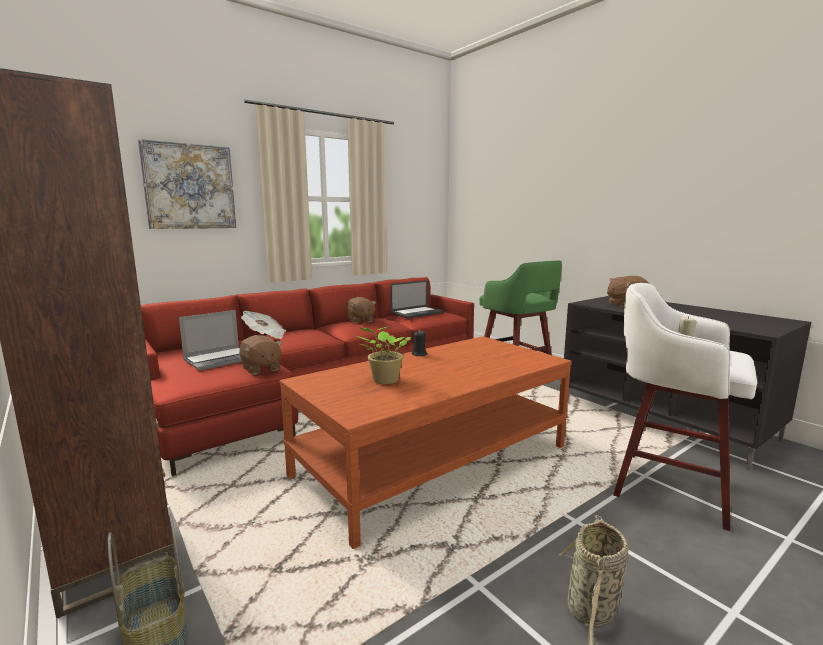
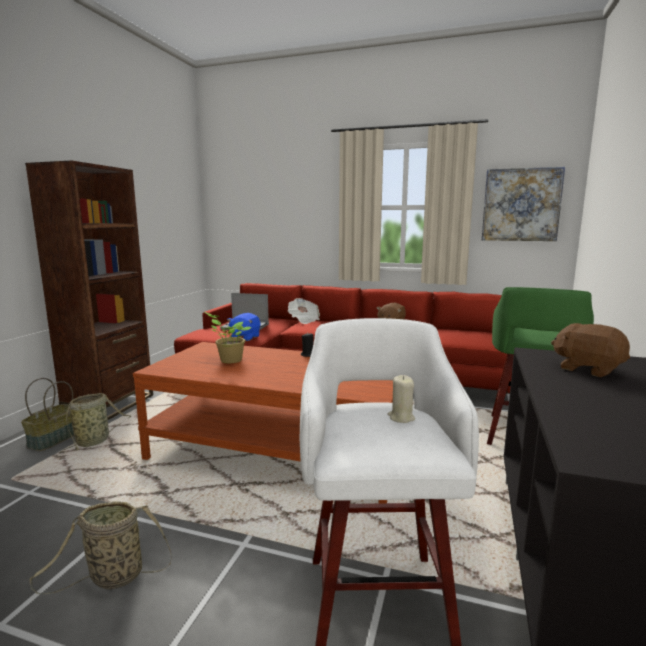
camera: 55 degrees right, 0 degrees up
picture [138,139,236,229] -> picture moved to [482,167,565,241]
brown plush toy [239,335,283,375] -> blue plush toy [227,313,261,341]
laptop [391,280,444,318] -> none
none -> basket [60,393,131,453]

